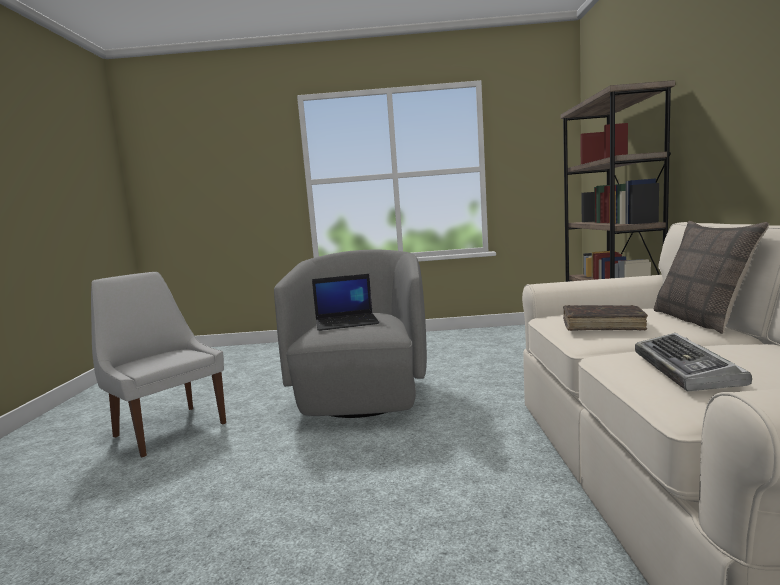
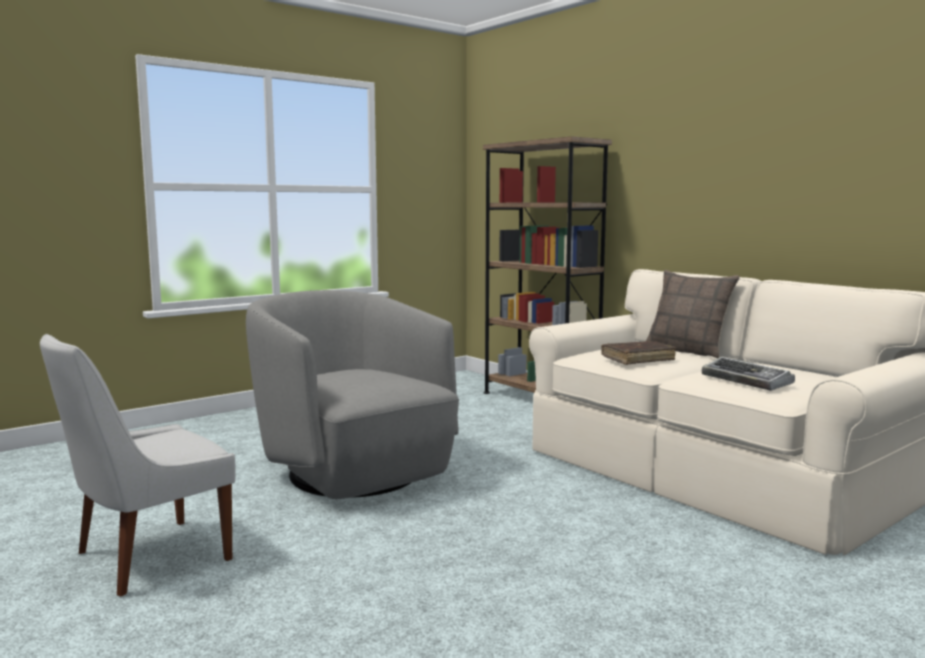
camera: 40 degrees left, 0 degrees up
white chair [91,272,226,457] -> white chair turned 45 degrees counterclockwise [40,334,235,597]
laptop [312,274,379,331] -> none

